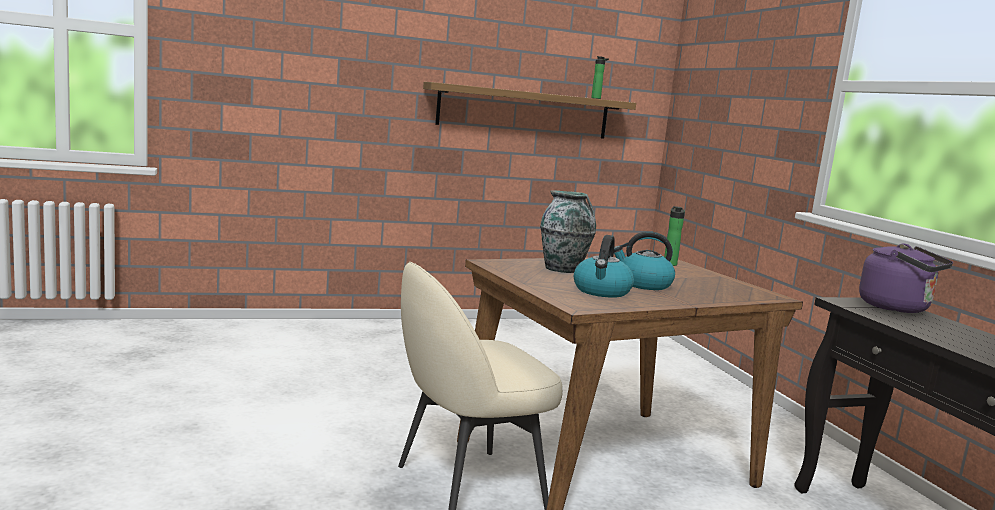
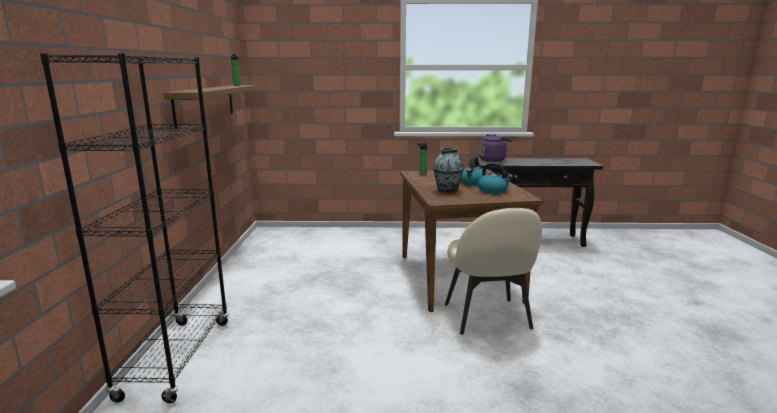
camera: 70 degrees left, 5 degrees up
none -> black bookcase [40,53,229,403]

